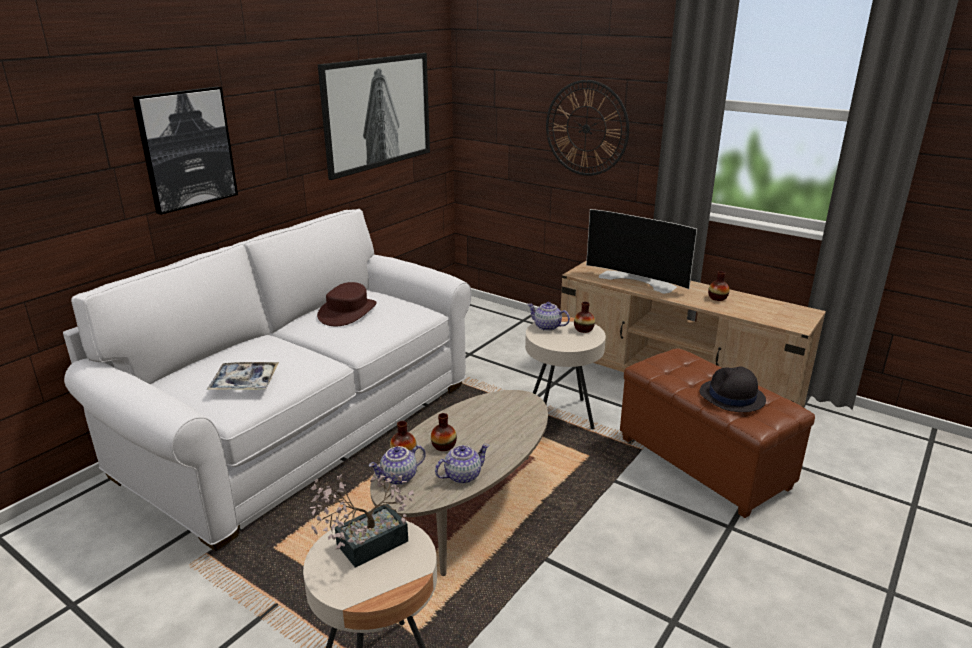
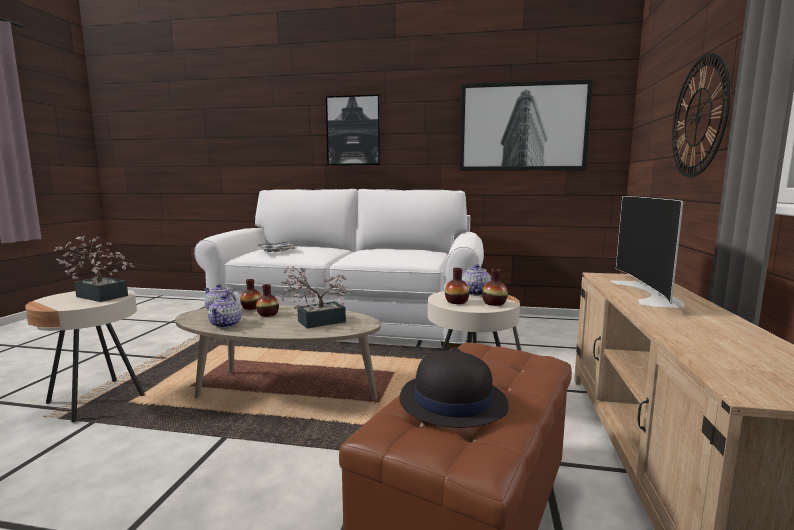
camera: 65 degrees right, 15 degrees down
brown hat [317,282,377,326] -> none
teapot [435,444,489,484] -> teapot turned 60 degrees clockwise [208,295,242,328]
vase [708,271,729,301] -> vase moved to [445,268,470,304]
none -> potted plant [280,266,352,328]

